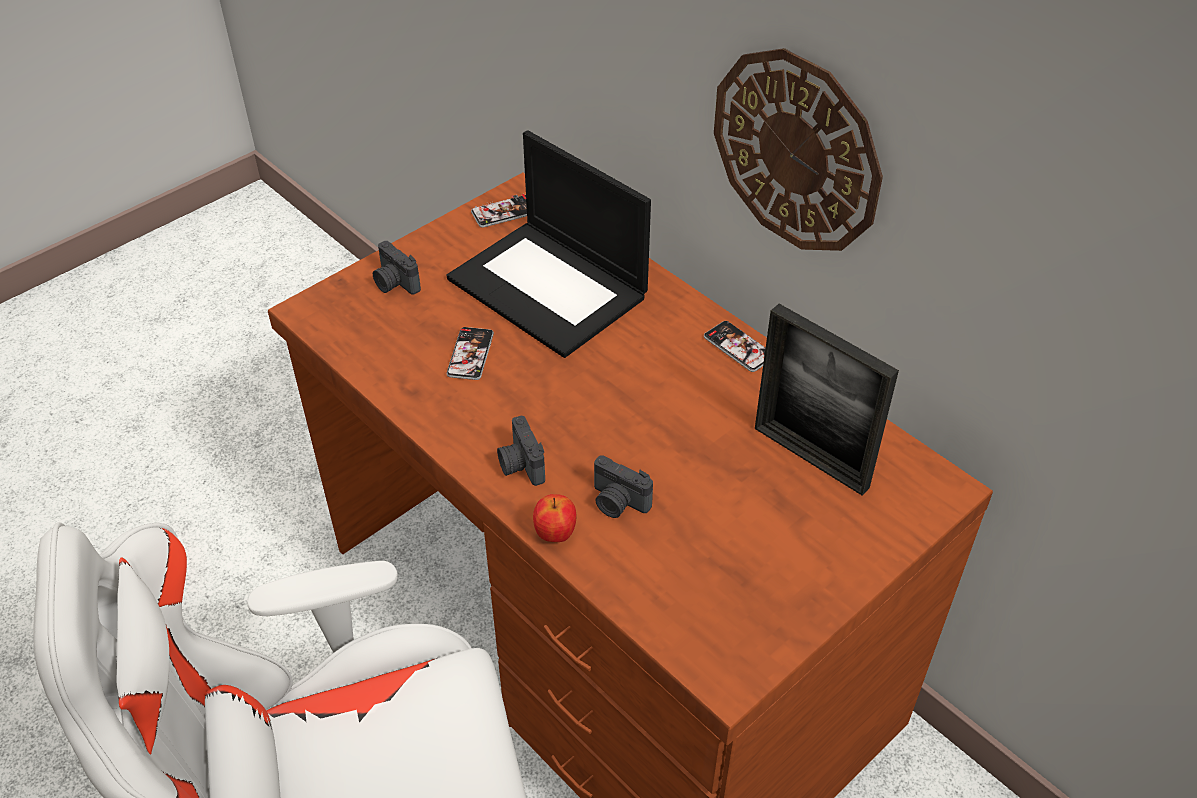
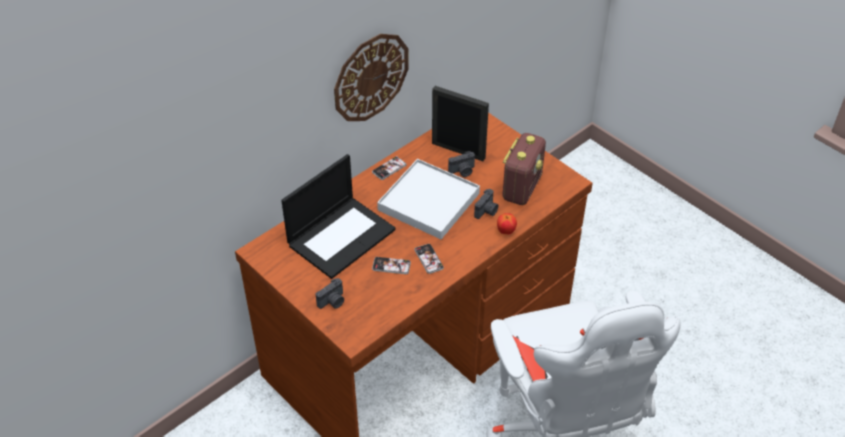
camera: 90 degrees left, 0 degrees up
phone [471,194,527,228] -> phone moved to [414,244,444,274]
camera [497,416,545,486] -> camera moved to [448,151,475,177]
picture frame [755,304,899,495] -> picture frame turned 105 degrees counterclockwise [432,86,489,161]
none -> white tray [377,159,480,239]
none -> radio [502,133,546,205]

